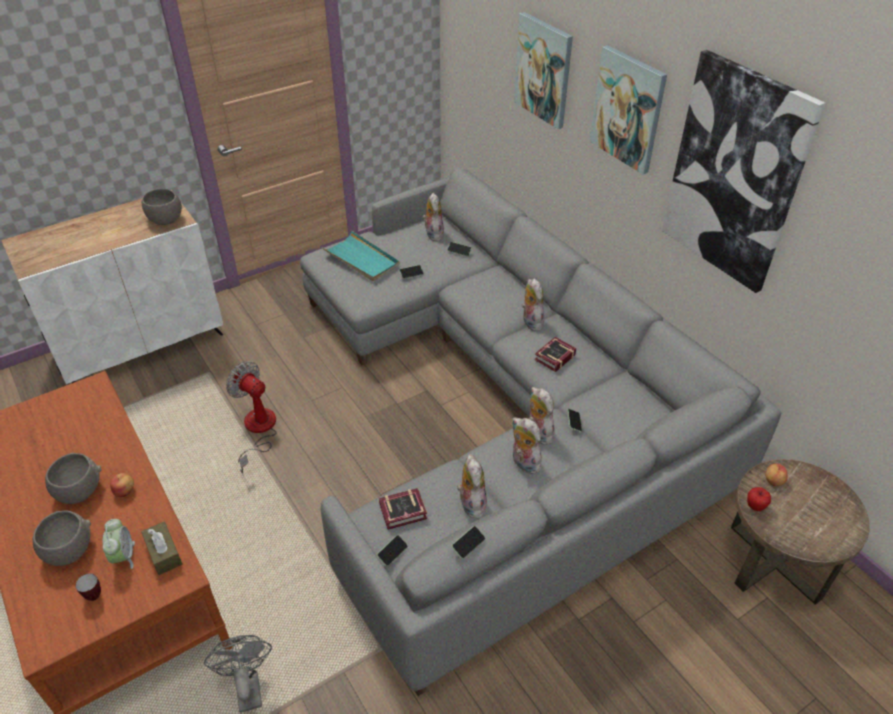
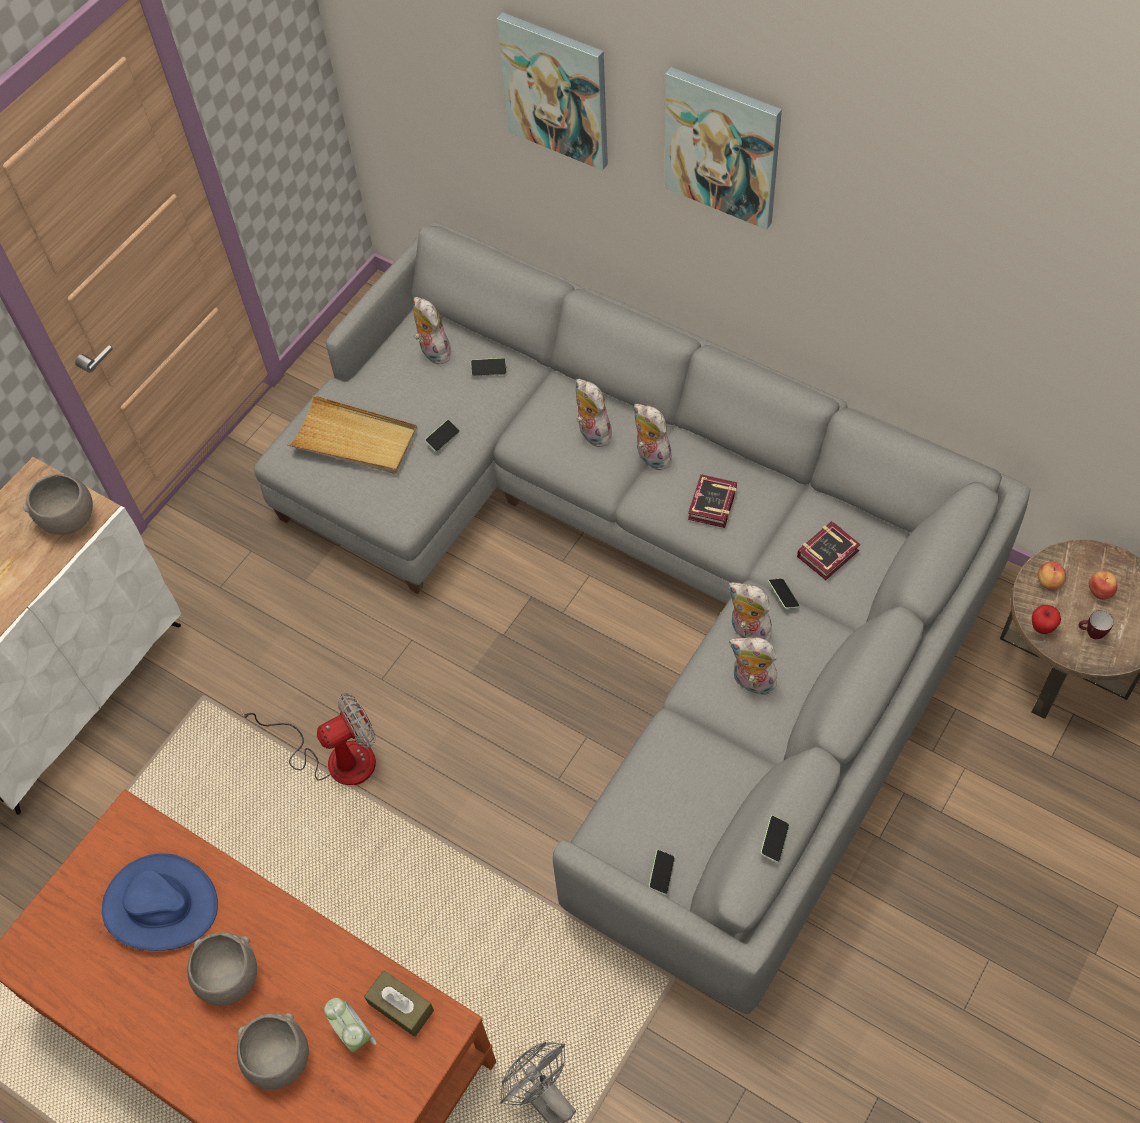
camera: 20 degrees left, 15 degrees up
mug [75,573,101,601] -> mug moved to [1079,610,1114,639]
apple [110,473,134,497] -> apple moved to [1089,570,1117,600]
fan [226,361,276,473] -> fan turned 135 degrees clockwise [239,693,376,785]
turquoise tray [322,231,400,281] -> beige tray [287,395,418,474]
book [379,488,427,530] -> book moved to [797,521,861,580]
plush toy [457,454,487,519] -> plush toy moved to [576,379,612,447]
picture [662,50,825,293] -> none
none -> blue hat [102,853,218,951]

